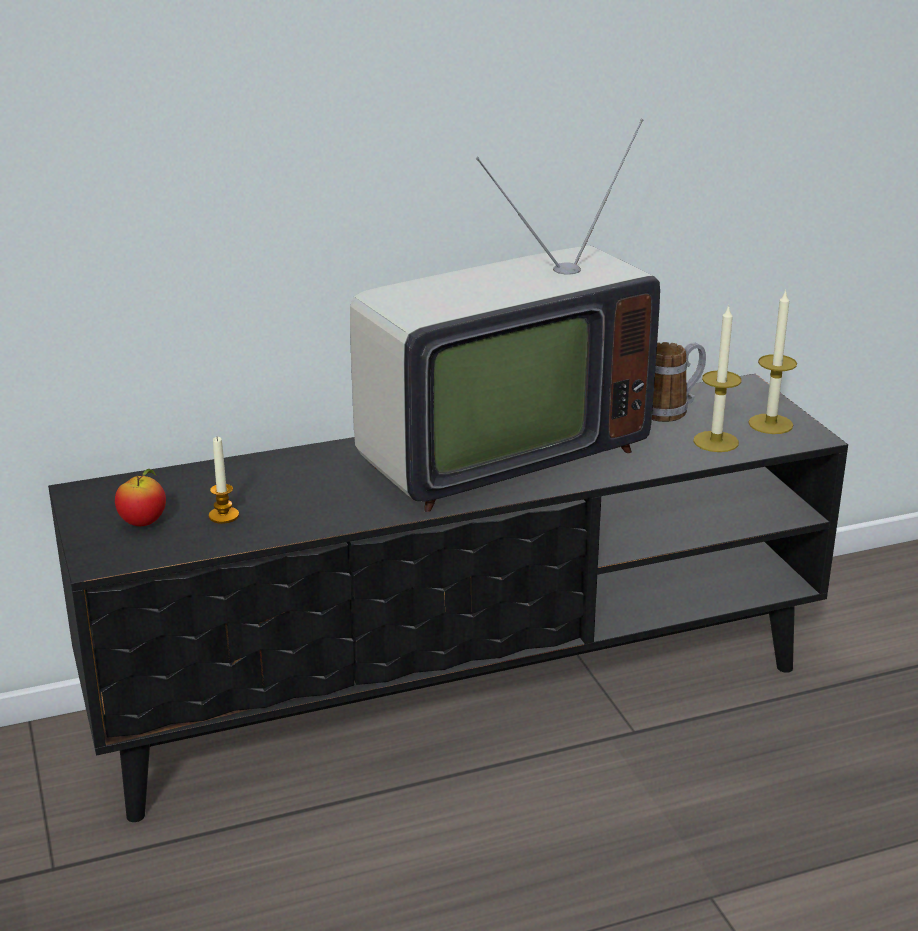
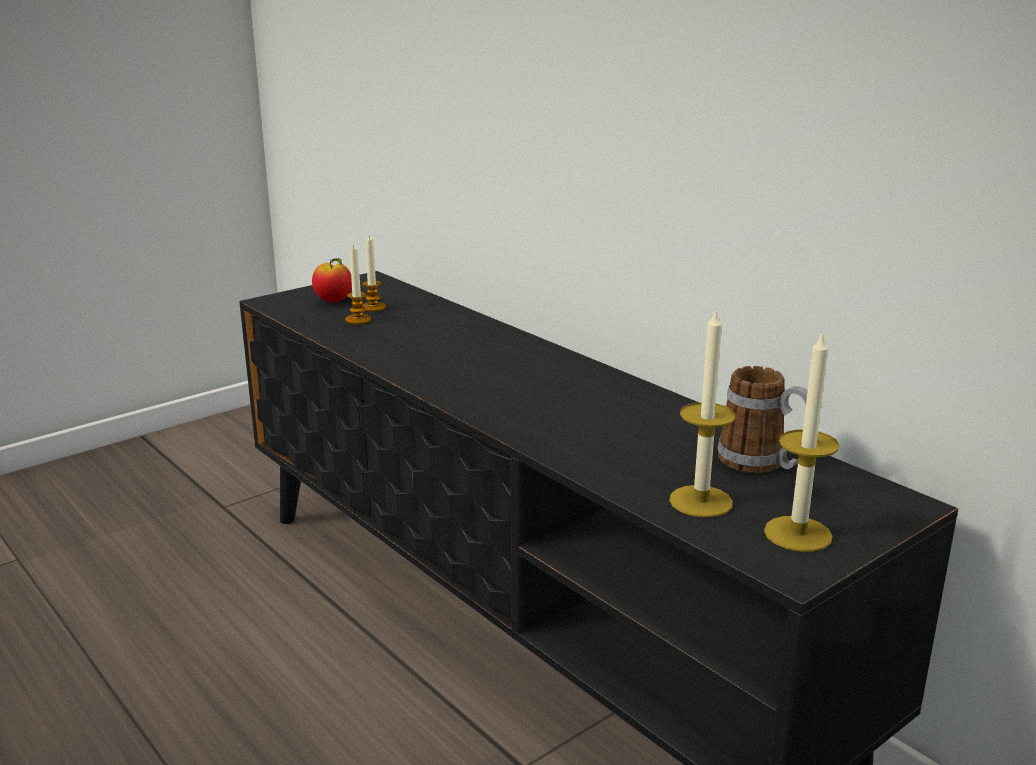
camera: 70 degrees right, 5 degrees down
television [350,119,660,512] -> none
none -> candle [363,236,386,312]

